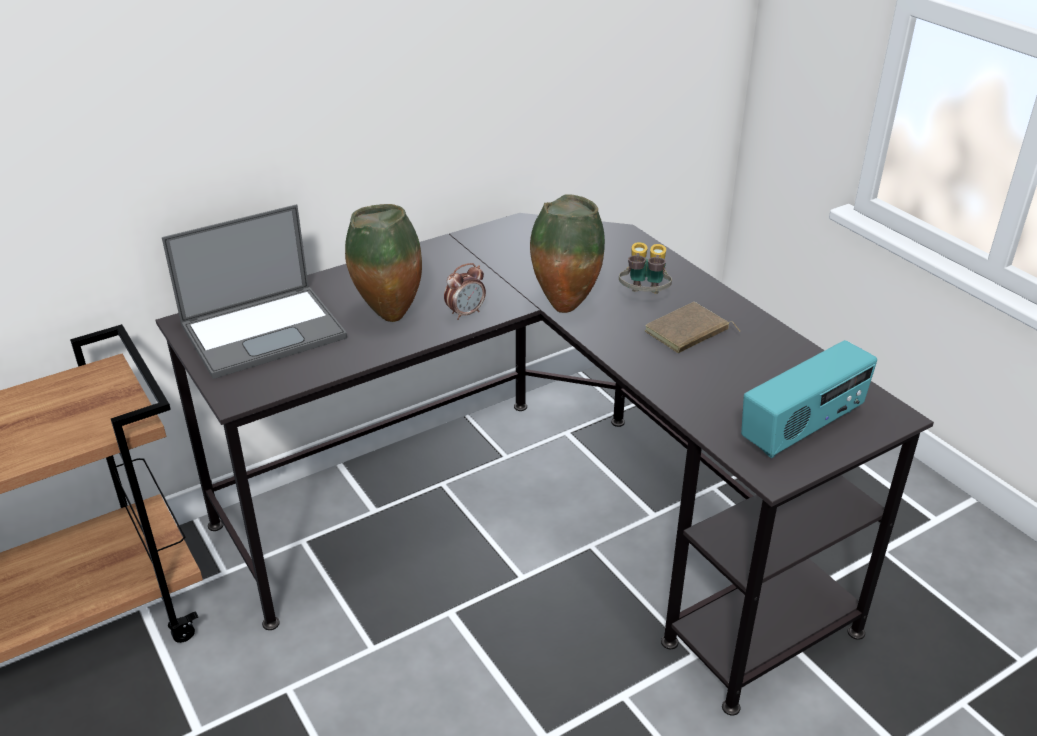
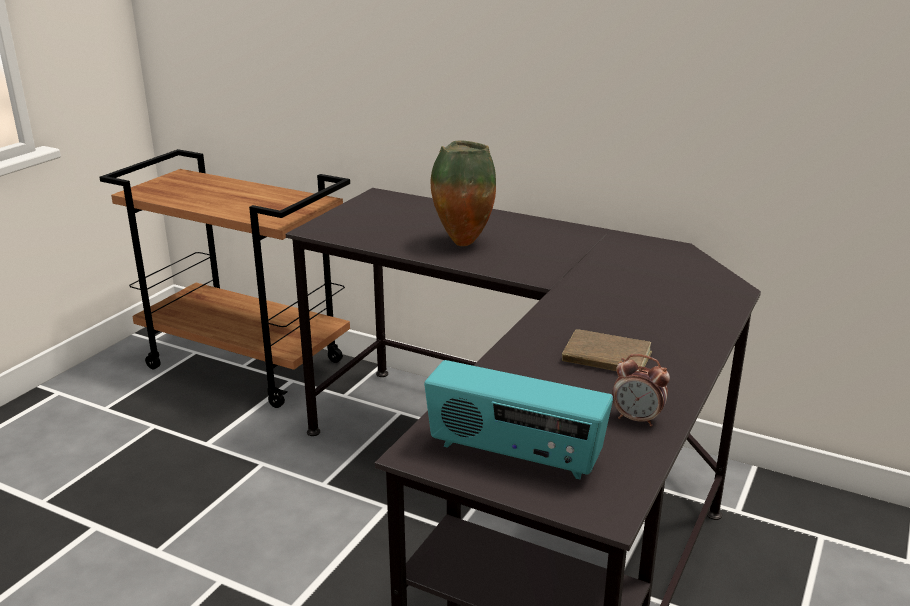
camera: 60 degrees right, 10 degrees down
laptop [162,204,347,379] -> none
alarm clock [444,263,486,320] -> alarm clock moved to [612,354,670,426]
vase [530,194,605,313] -> none
binoculars [619,242,672,294] -> none

